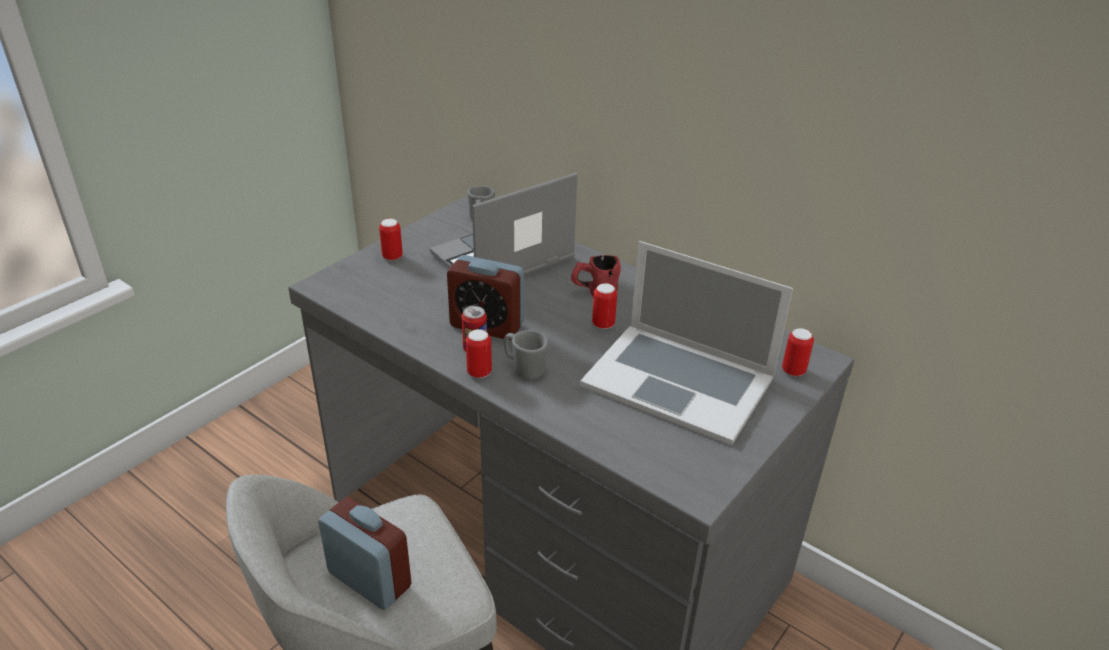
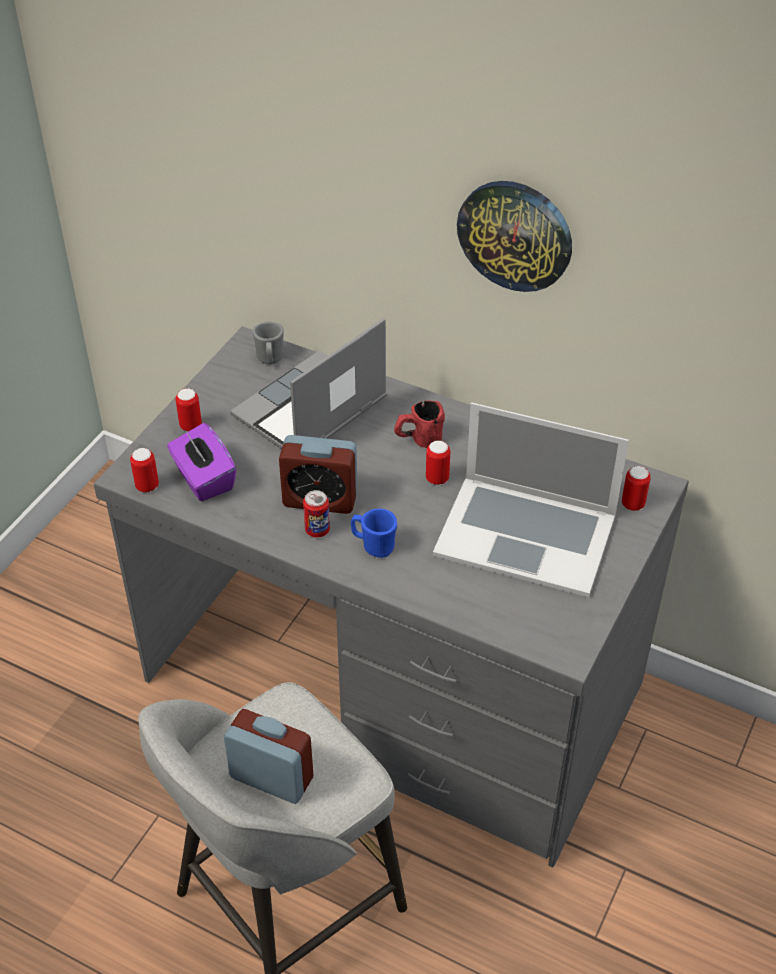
camera: 10 degrees left, 10 degrees up
can [466,329,492,378] -> can moved to [130,448,159,493]
grey mug [504,330,548,380] -> blue mug [351,509,397,558]
none -> purple tissue box [167,423,236,501]
none -> wall clock [457,181,572,292]

